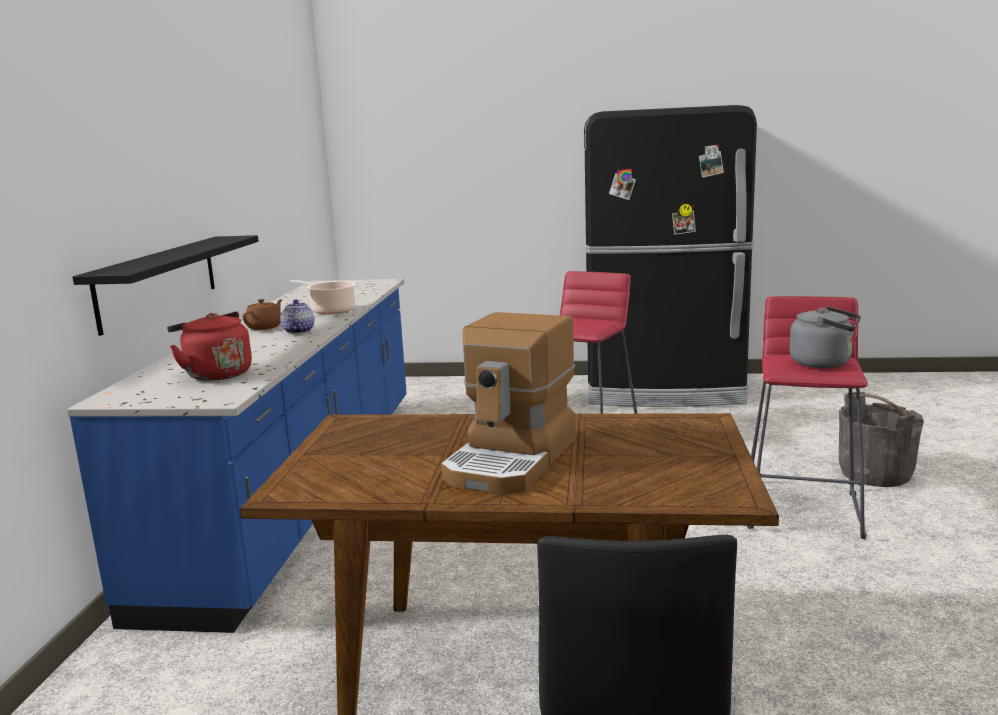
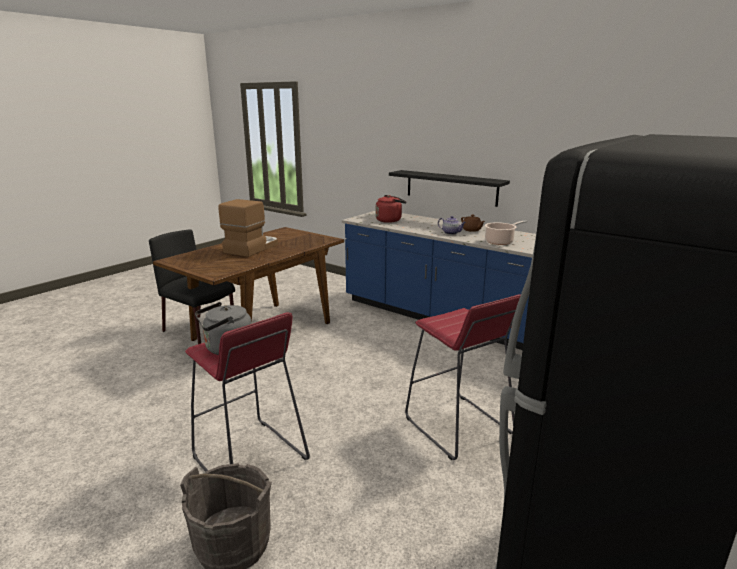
camera: 120 degrees right, 5 degrees up
coffee machine [441,312,576,495] -> coffee machine turned 60 degrees clockwise [219,199,278,257]

